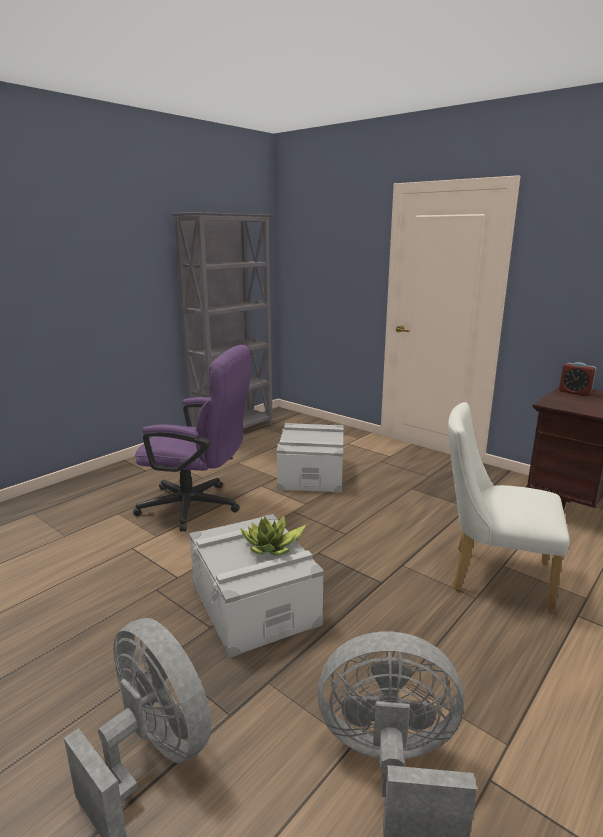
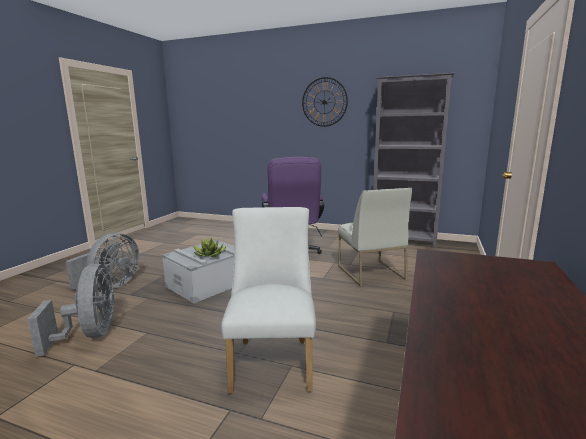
camera: 70 degrees right, 5 degrees down
grey storage box [276,423,343,493] -> white chair [338,188,412,287]
alarm clock [559,362,596,396] -> none
none -> wall clock [302,77,348,127]

